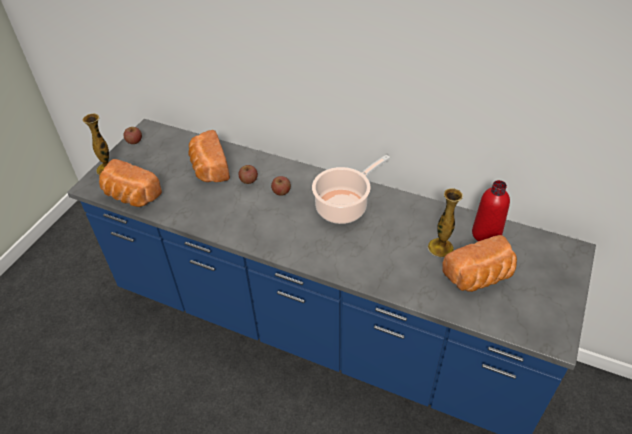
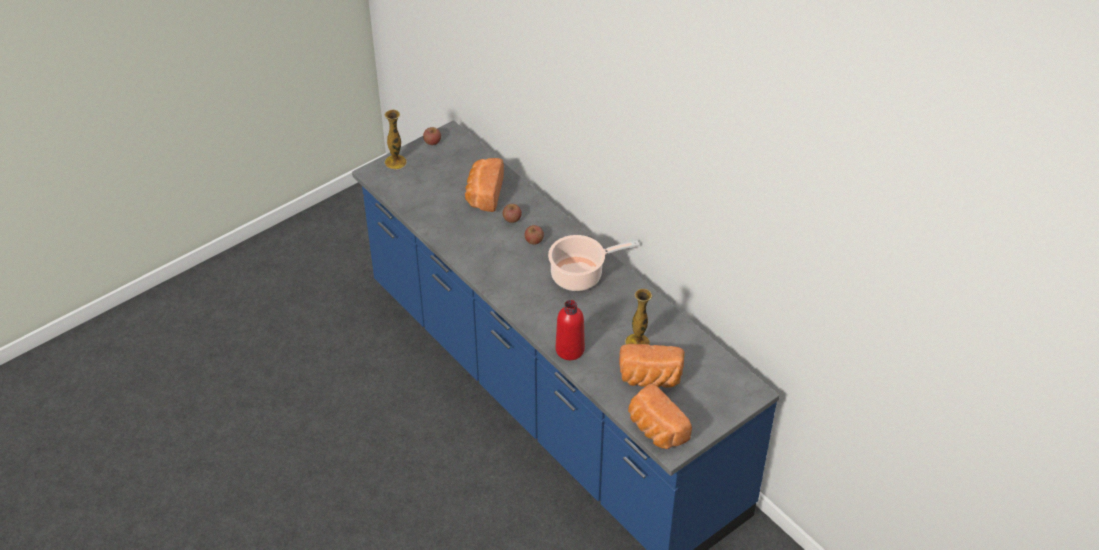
camera: 25 degrees right, 0 degrees up
bread [99,159,162,207] -> bread moved to [628,383,692,449]
red bottle [472,180,510,241] -> red bottle moved to [556,300,585,360]

